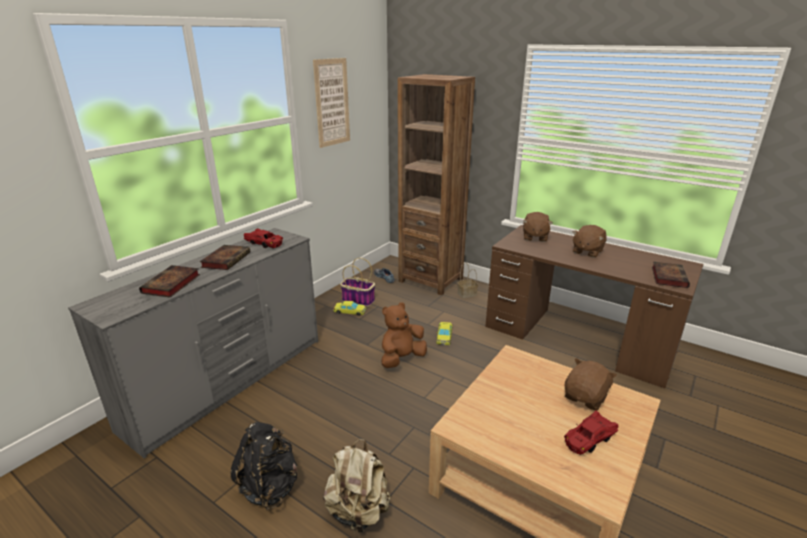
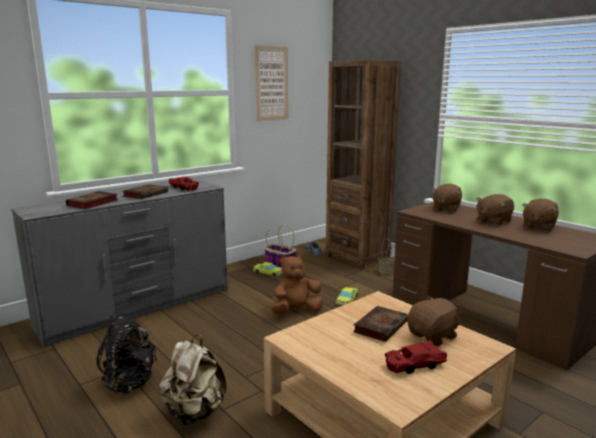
camera: 15 degrees right, 10 degrees down
book [652,262,690,288] -> book moved to [353,306,408,342]
none -> brown plush toy [522,198,559,232]

